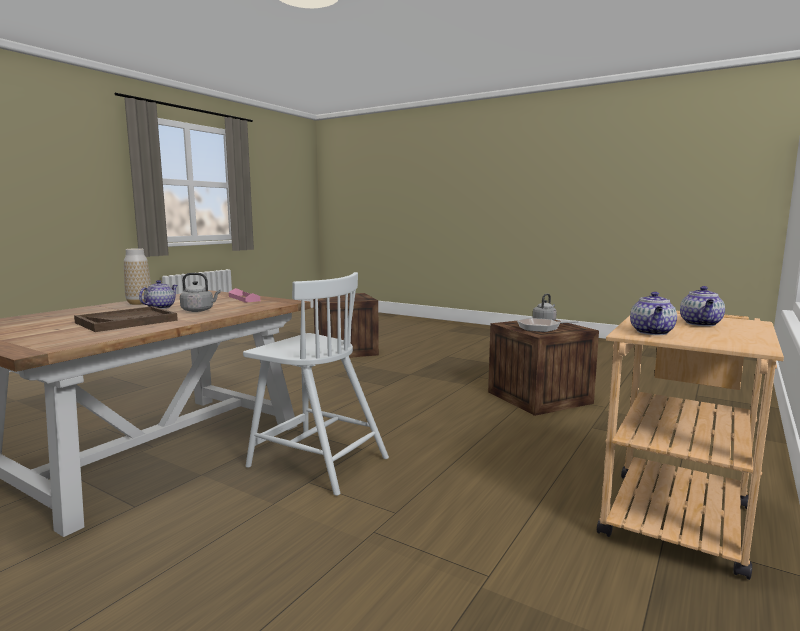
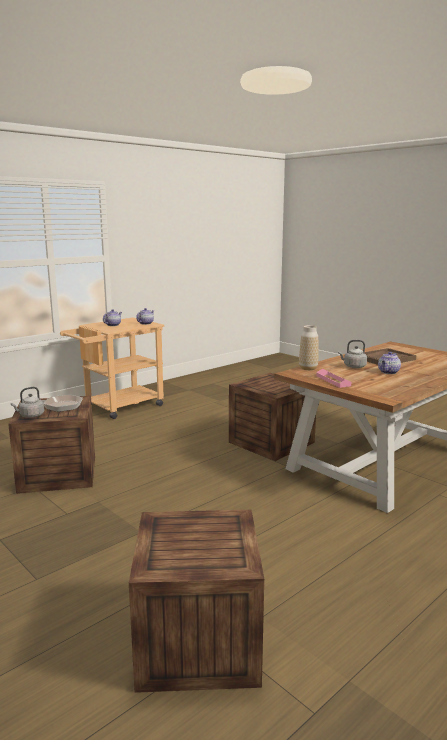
camera: 165 degrees left, 5 degrees up
vase [124,248,151,305] -> vase moved to [299,325,318,370]
white chair [243,272,389,496] -> crate [229,373,316,461]

